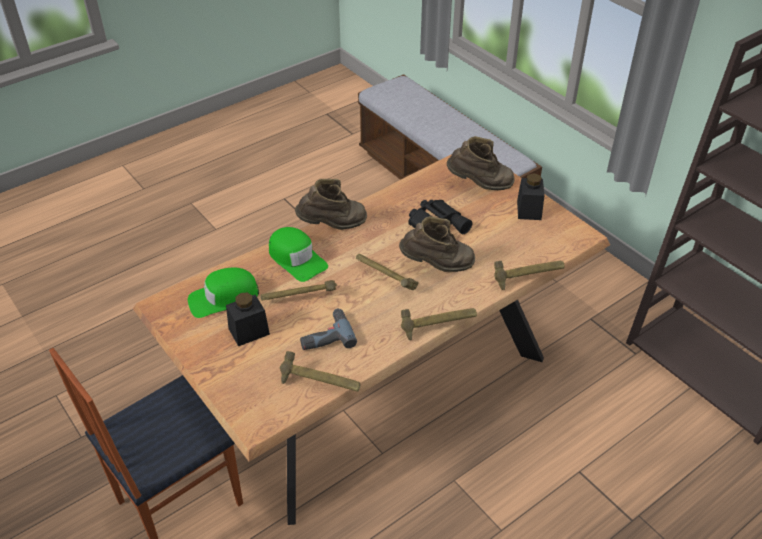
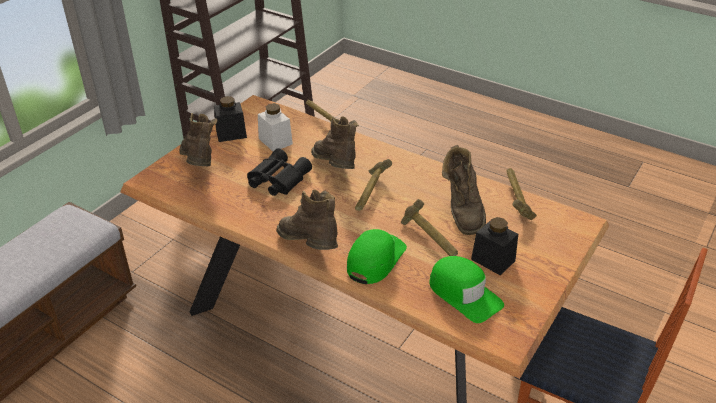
camera: 110 degrees left, 5 degrees down
power drill [300,308,357,350] -> brown boot [442,145,486,235]
hammer [401,308,477,340] -> none
none -> white jar [258,103,293,152]

